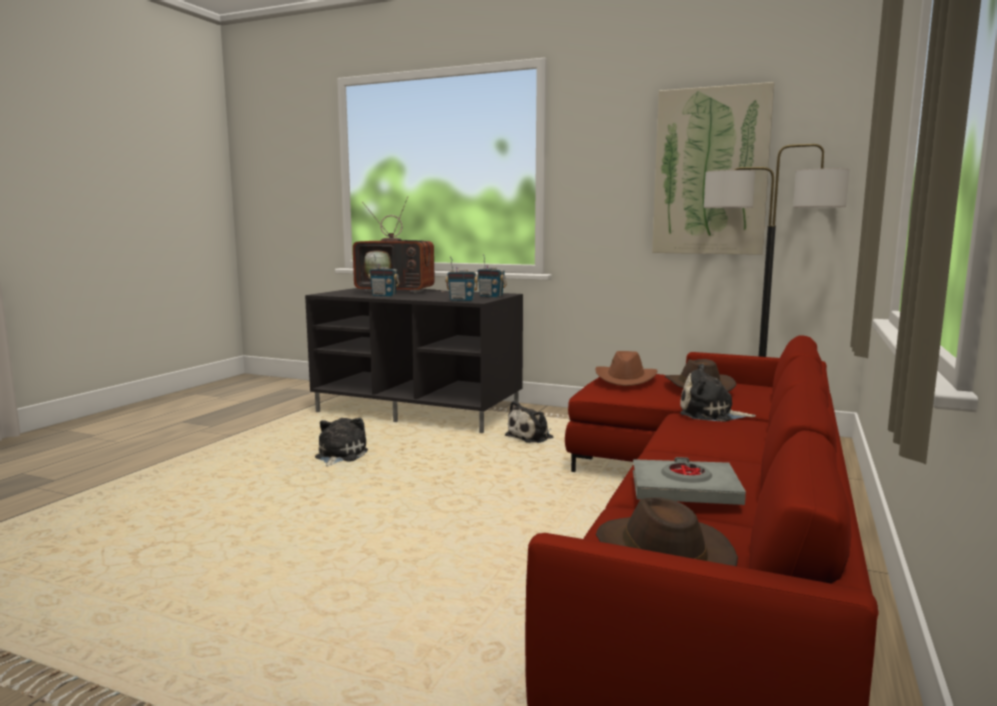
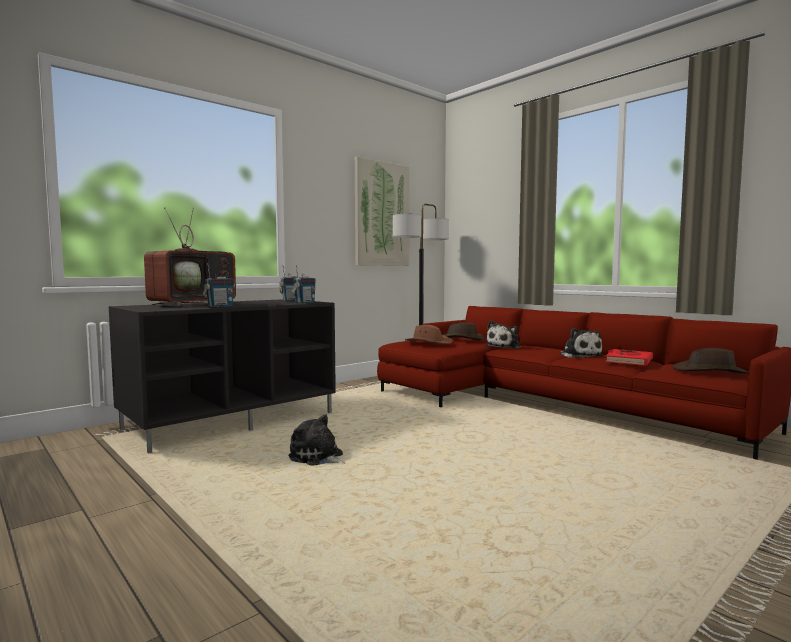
camera: 65 degrees left, 5 degrees down
plush toy [505,401,554,443] -> plush toy moved to [560,328,603,358]
grey book [633,457,746,505] -> red book [605,349,653,366]

